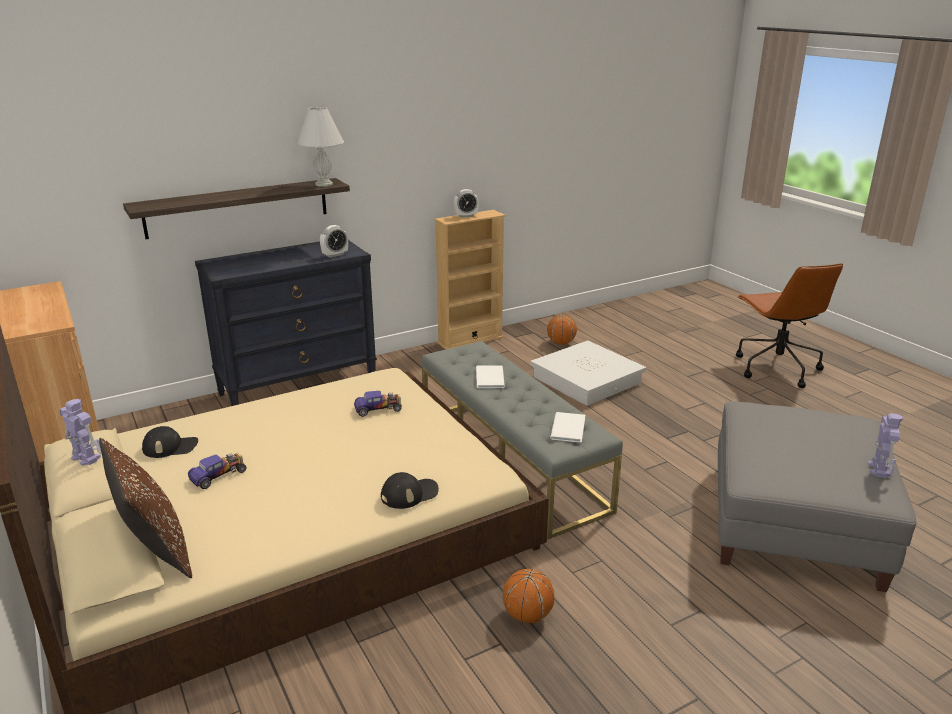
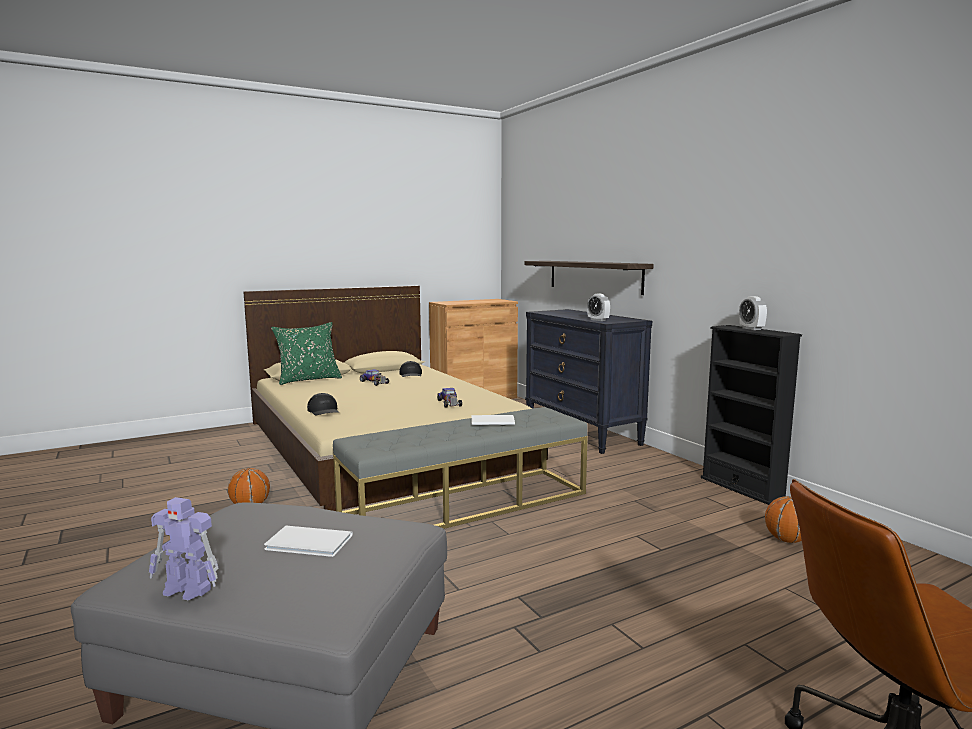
camera: 90 degrees right, 15 degrees down
toy robot [59,399,102,466] -> none
brown pillow [99,438,192,578] -> green pillow [271,322,342,385]
white table lamp [297,107,344,187] -> none
beige bookcase [434,210,506,350] -> black bookcase [701,325,802,505]
white storage box [531,341,646,406] -> none
white book [550,412,585,443] -> white book moved to [264,526,353,557]

